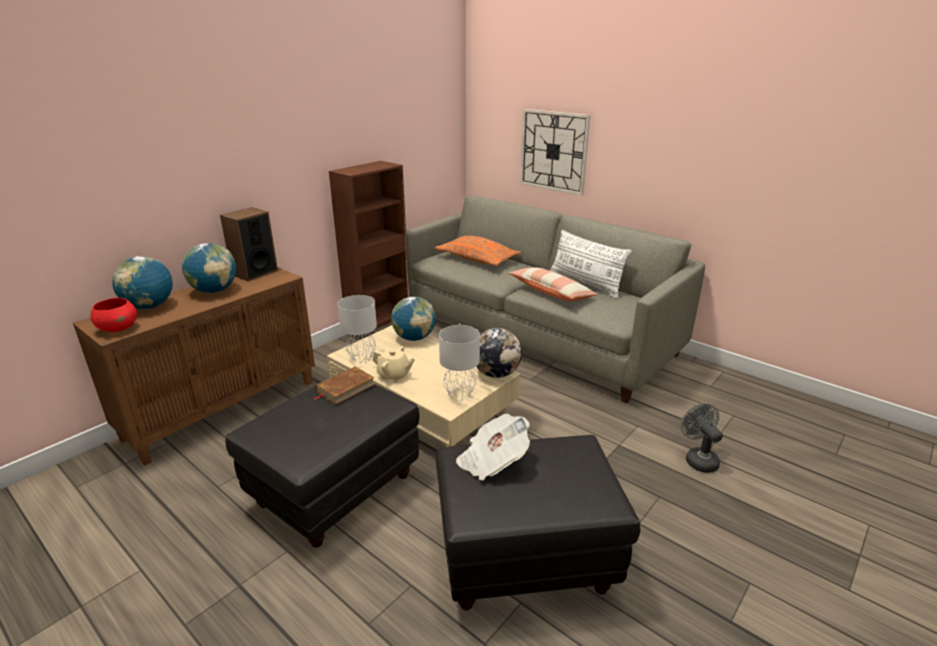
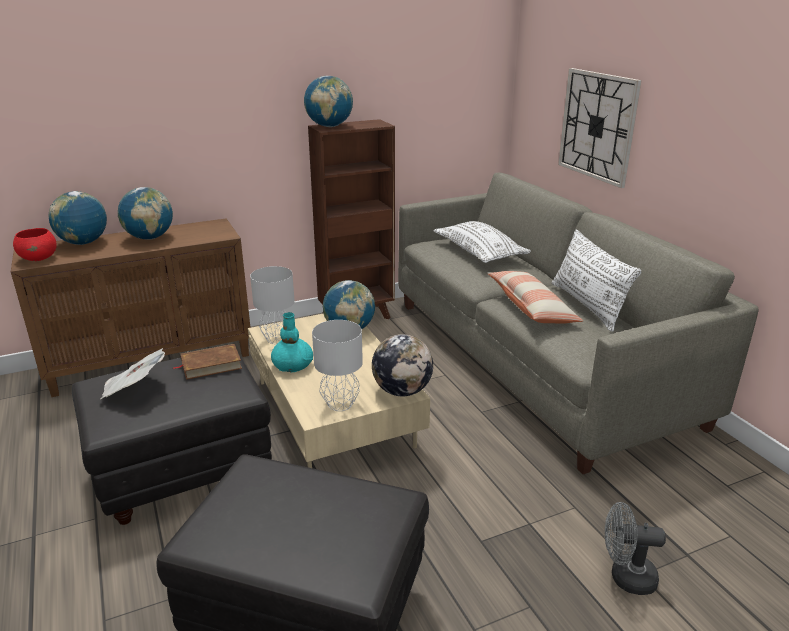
camera: 25 degrees right, 0 degrees up
speaker [220,207,278,281] -> none
beige teapot [372,346,415,382] -> turquoise vase [271,312,313,372]
orange pillow [435,236,521,266] -> white pillow [434,221,531,263]
newspaper [456,414,530,481] -> newspaper moved to [100,348,165,399]
grey fan [681,403,723,473] -> grey fan turned 90 degrees counterclockwise [605,502,666,595]
none -> globe [304,76,353,127]

